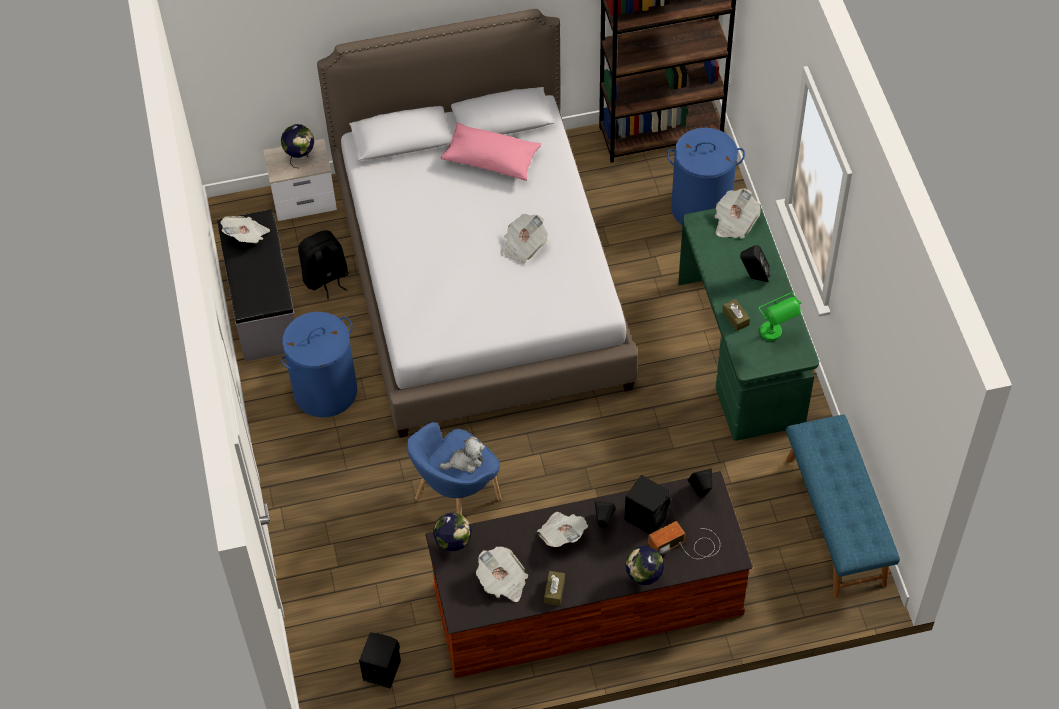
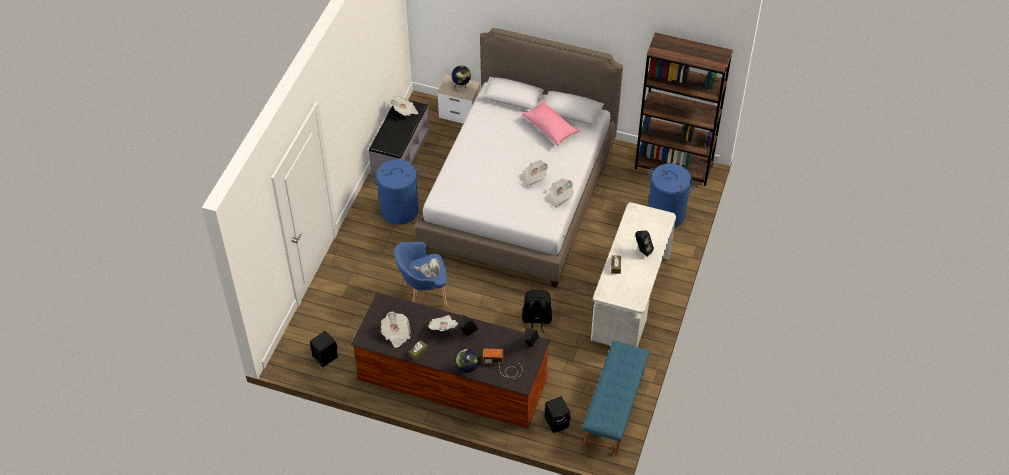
camera: 30 degrees right, 5 degrees down
black backpack [298,230,348,299] -> black backpack moved to [522,290,552,333]
globe [433,513,472,561] -> none
black speaker [625,475,671,535] -> black speaker moved to [545,396,570,433]
green desk [678,205,819,441] -> white desk [591,202,676,347]
newspaper [715,189,761,239] -> newspaper moved to [544,178,574,207]
green table lamp [758,293,801,341] -> none

